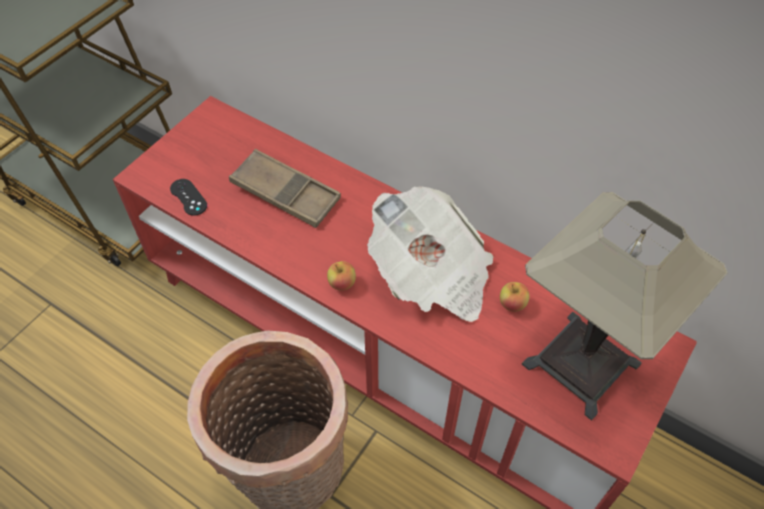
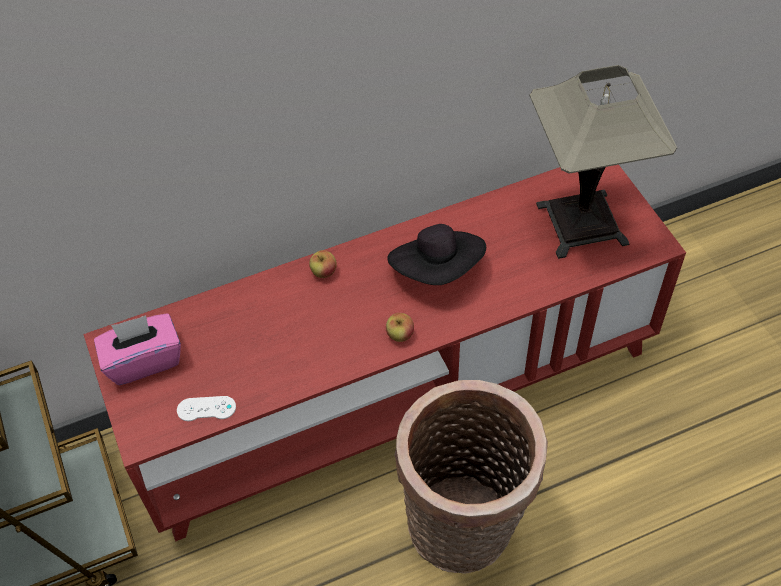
camera: 55 degrees left, 0 degrees up
black game controller [170,179,207,216] -> white game controller [177,396,236,421]
brown tray [229,149,341,228] -> none
newspaper [367,186,494,322] -> black hat [387,224,486,285]
apple [500,282,529,312] -> apple moved to [309,250,337,278]
none -> pink tissue box [94,314,181,385]

